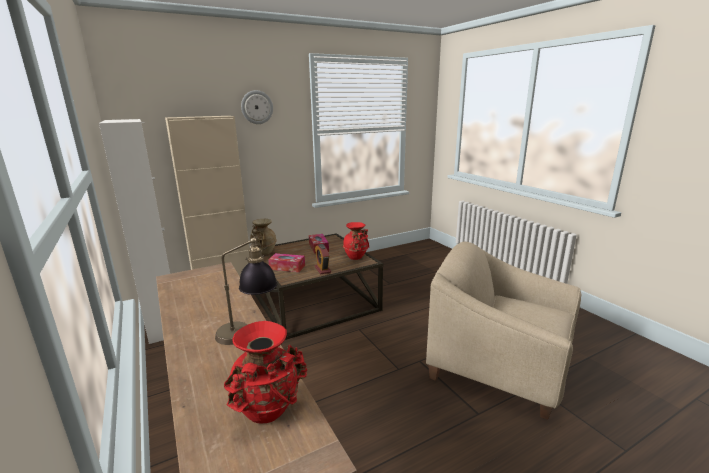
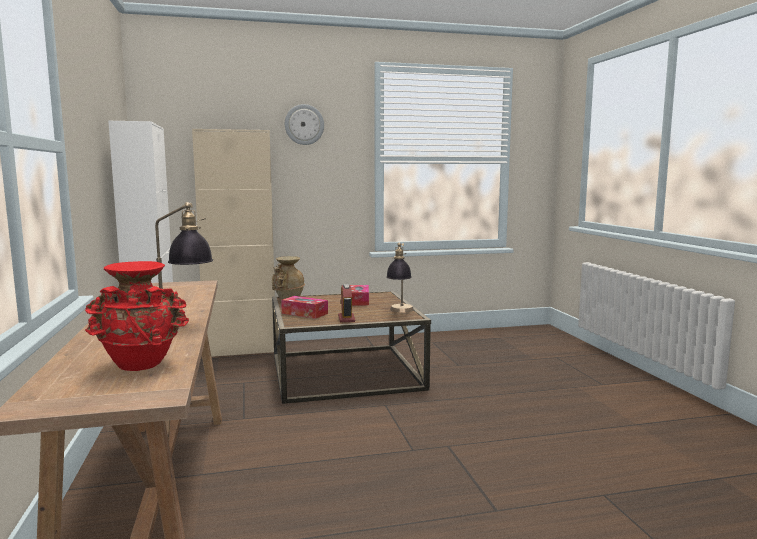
camera: 15 degrees right, 10 degrees down
red vase [343,222,369,260] -> table lamp [386,243,414,313]
beige armchair [426,242,581,420] -> none

